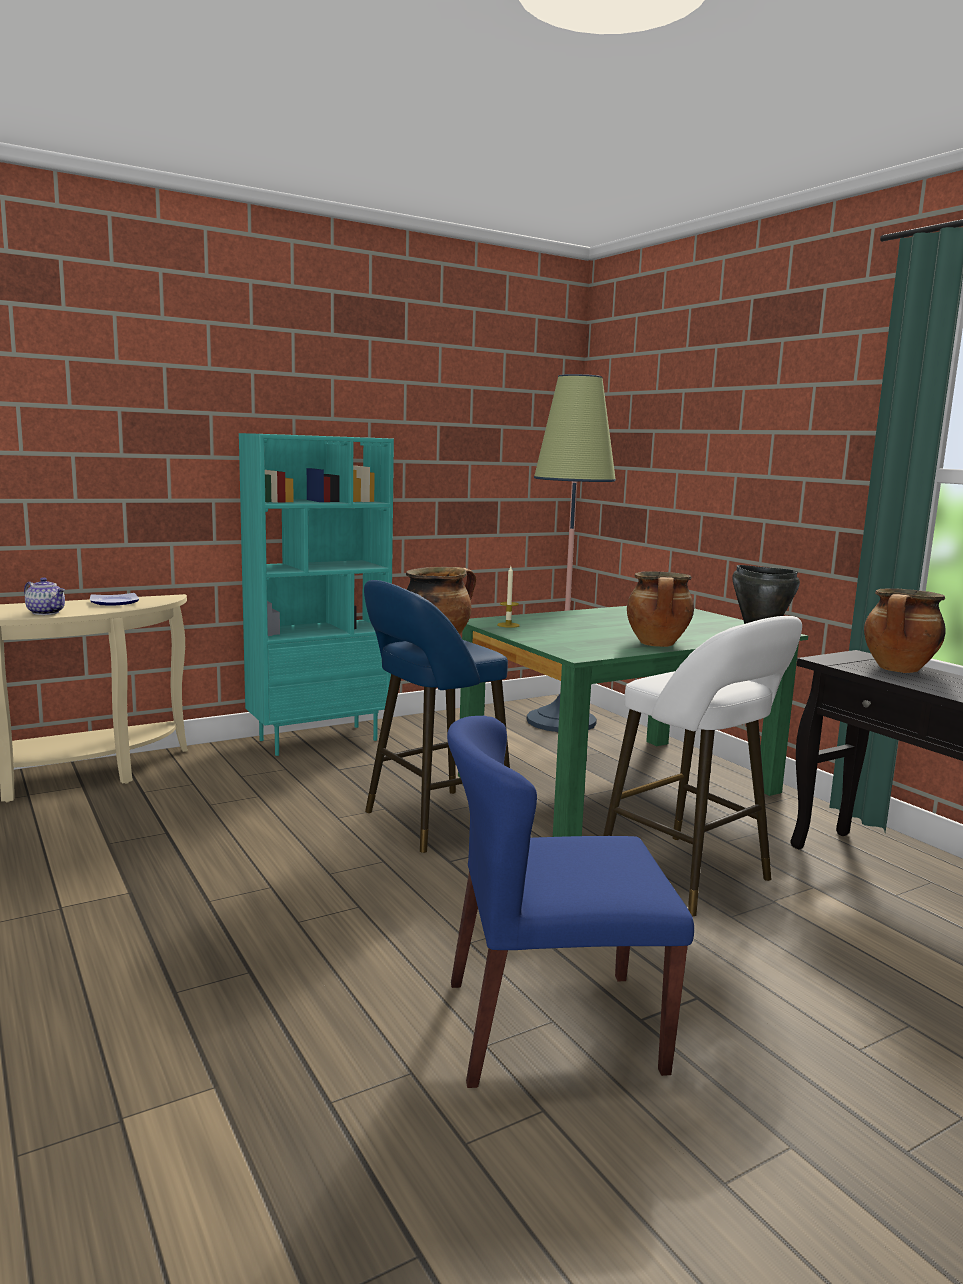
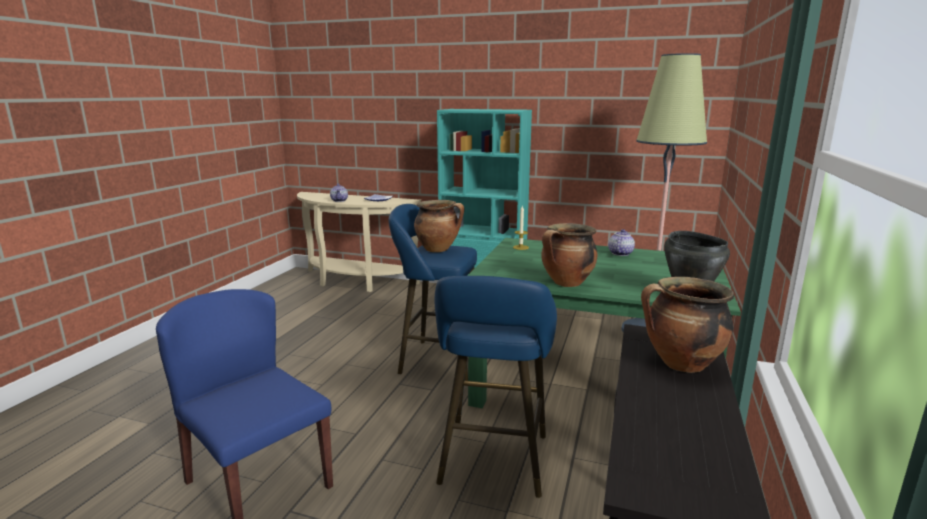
camera: 50 degrees right, 5 degrees up
white stool [603,616,802,916] -> blue stool [434,276,557,498]
none -> teapot [608,229,635,256]

